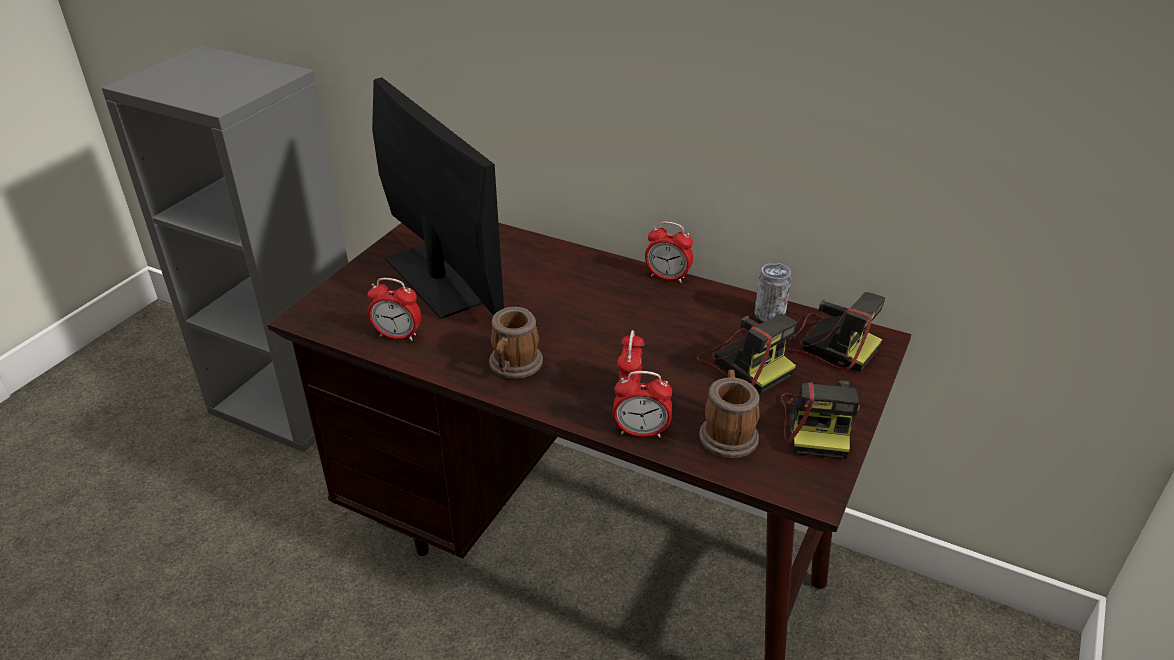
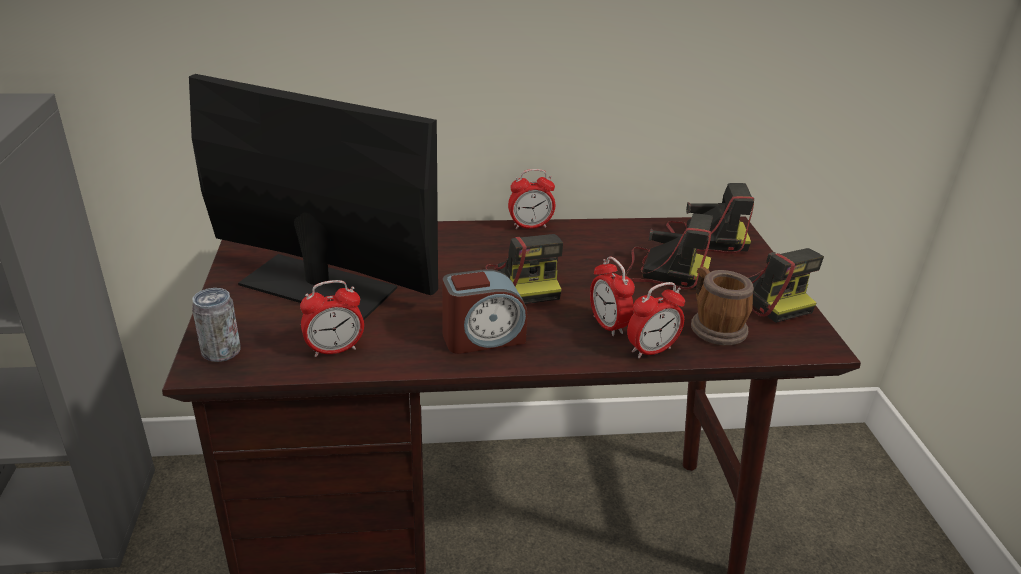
camera: 35 degrees left, 5 degrees down
mug [489,307,543,379] -> alarm clock [442,269,528,354]
can [754,263,791,322] -> can moved to [192,288,241,362]
none -> camera [485,234,563,304]

